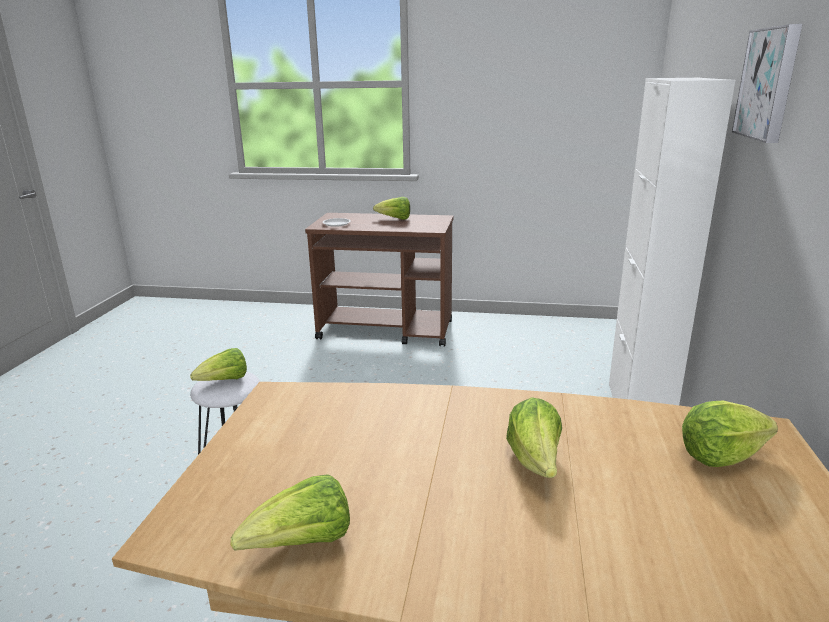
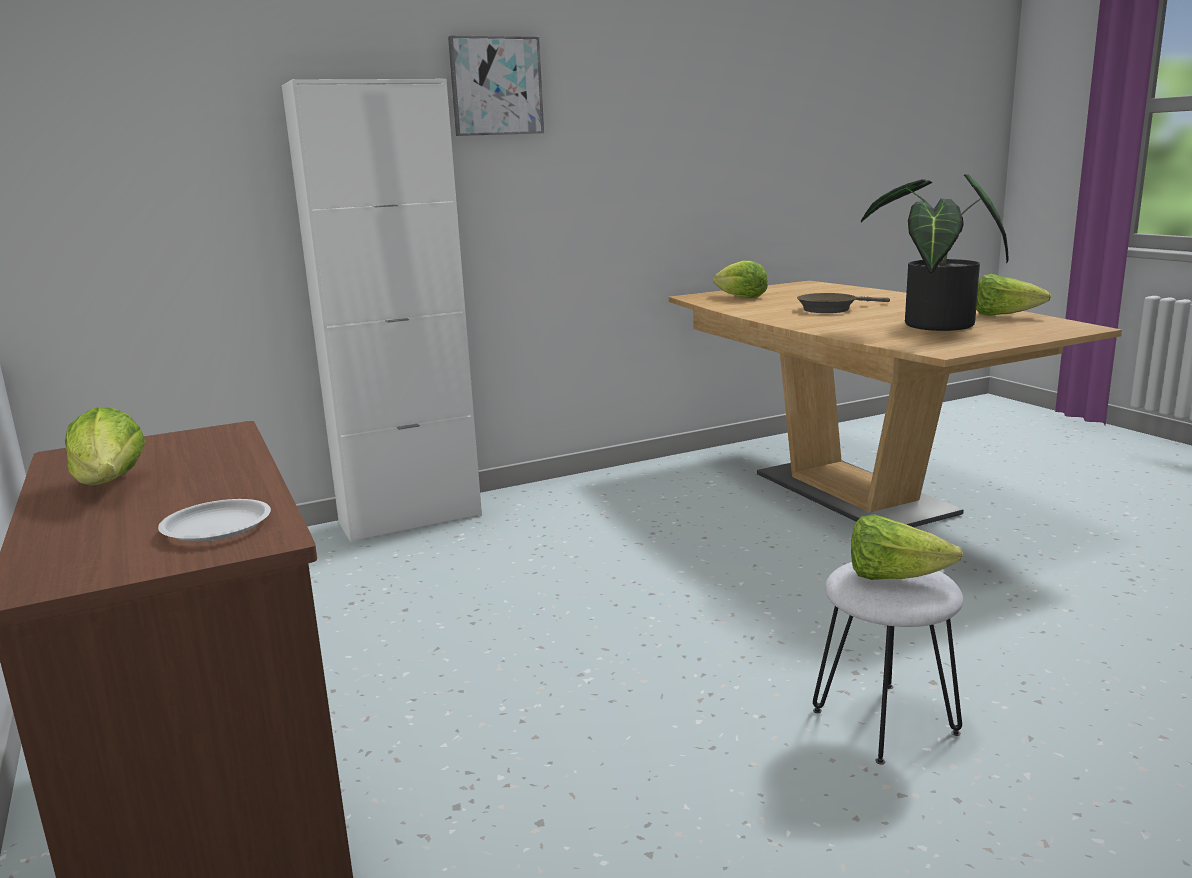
camera: 125 degrees left, 5 degrees down
lettuce [506,397,562,478] -> brown frying pan [797,293,890,313]
none -> potted plant [861,174,1009,331]

